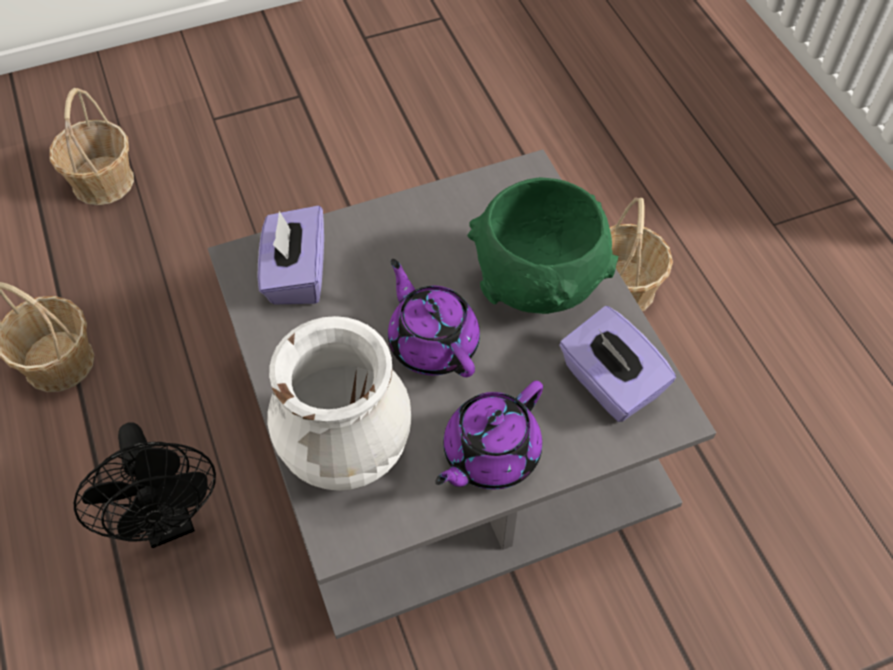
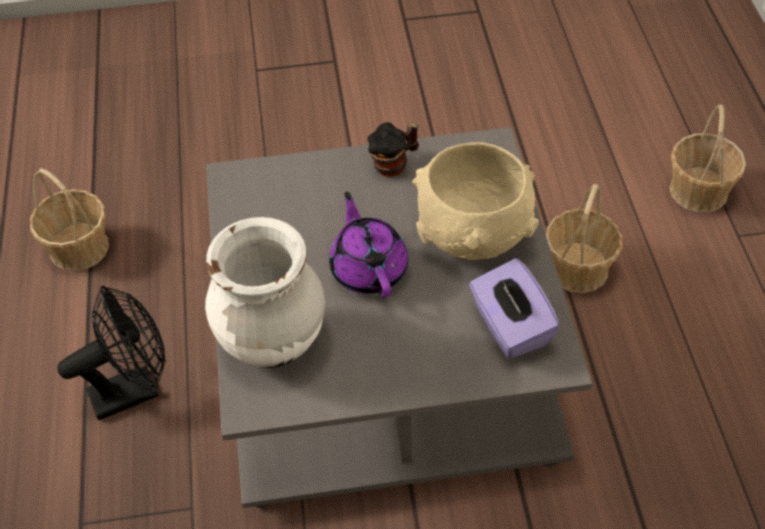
camera: 15 degrees right, 5 degrees down
basket [50,88,134,205] -> basket moved to [669,104,746,212]
black fan [74,422,216,548] -> black fan turned 105 degrees counterclockwise [57,286,166,420]
purple tissue box [257,205,324,304] -> none
purple teapot [435,380,543,489] -> none
green bowl [467,177,618,314] -> beige bowl [412,142,539,260]
none -> mug [367,122,419,177]

